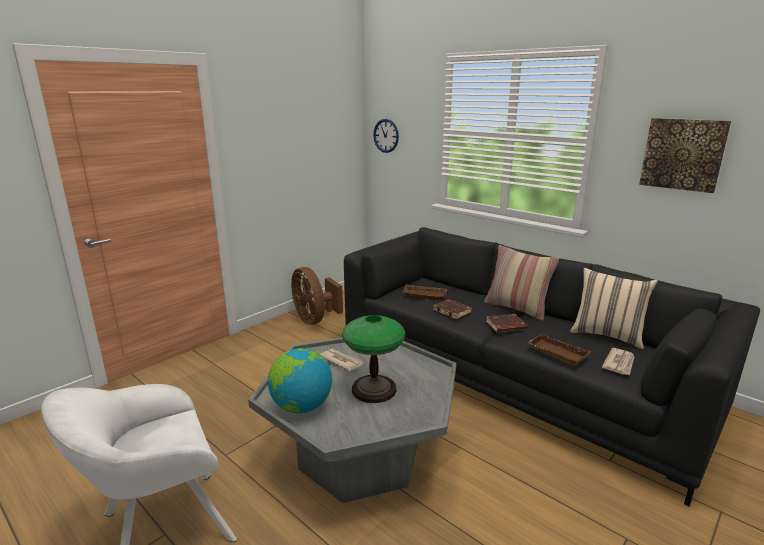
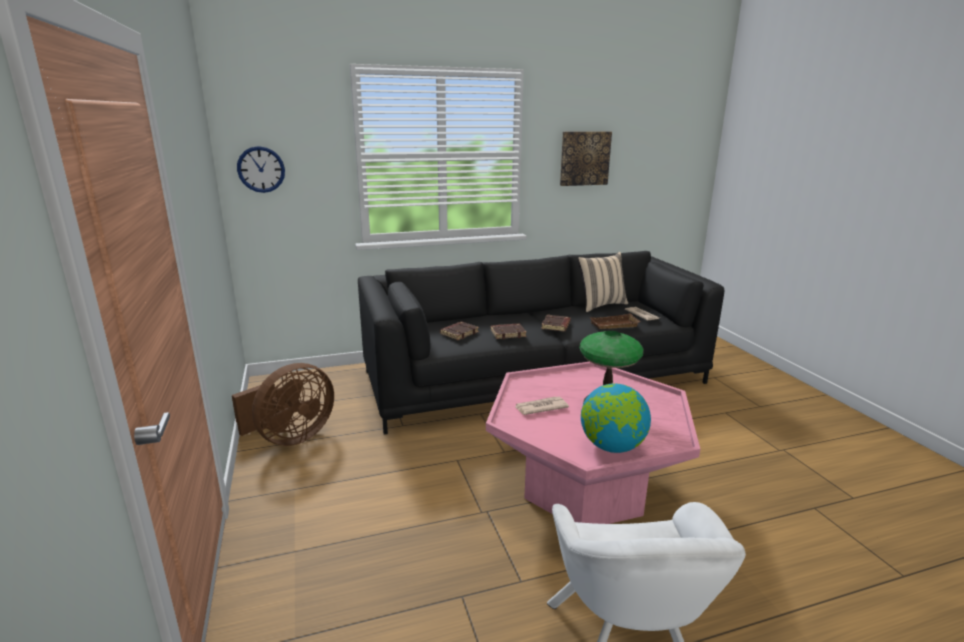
camera: 60 degrees left, 0 degrees up
grey coffee table [248,337,456,503] -> pink coffee table [486,362,700,524]
brown fan [291,267,343,325] -> brown fan turned 45 degrees counterclockwise [232,363,334,446]
brown tray [403,285,447,301] -> brown book [440,322,479,340]
pillow [485,245,559,321] -> none

